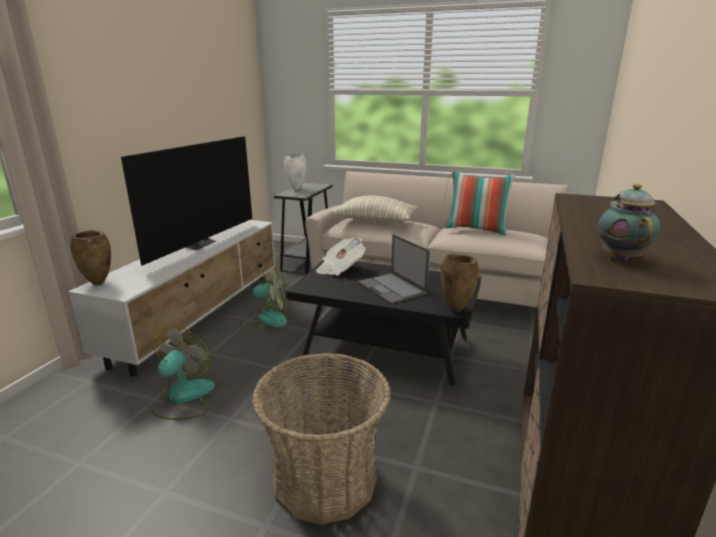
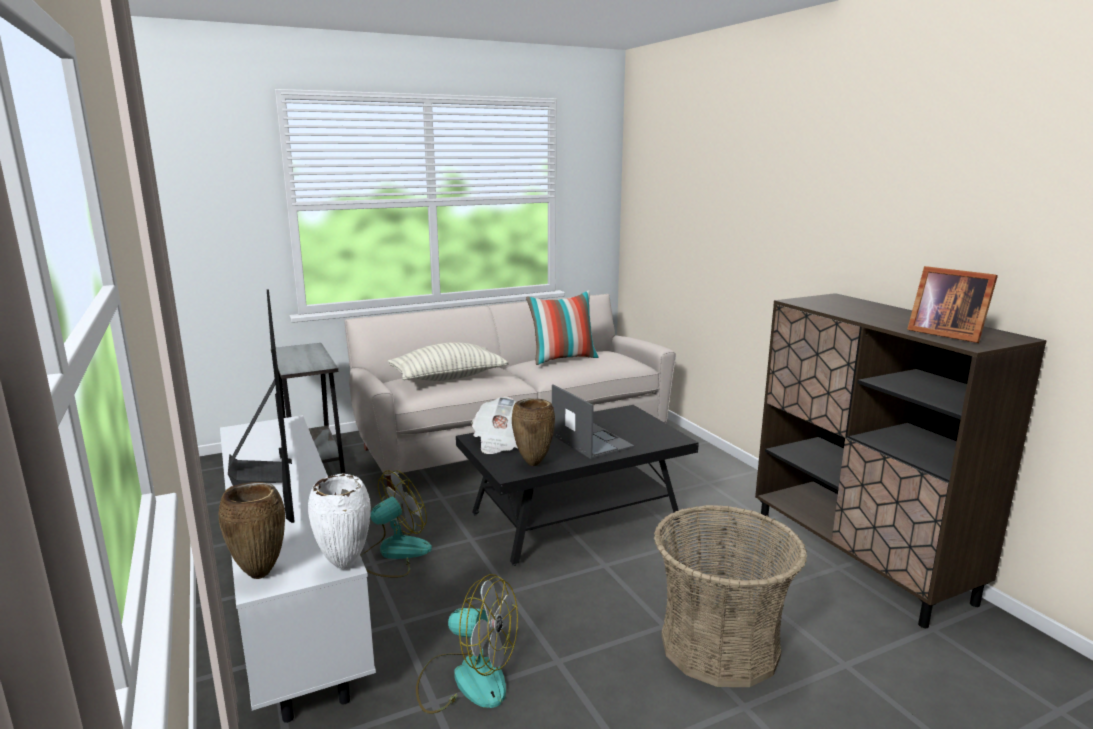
camera: 45 degrees left, 5 degrees down
fan [152,326,215,420] -> fan turned 135 degrees clockwise [416,574,518,714]
white vase [284,154,307,190] -> white vase moved to [308,473,371,570]
laptop [358,234,430,304] -> laptop turned 135 degrees counterclockwise [552,384,634,459]
brown vase [441,254,479,312] -> brown vase moved to [512,398,555,466]
teapot [598,184,661,261] -> picture frame [907,266,998,343]

